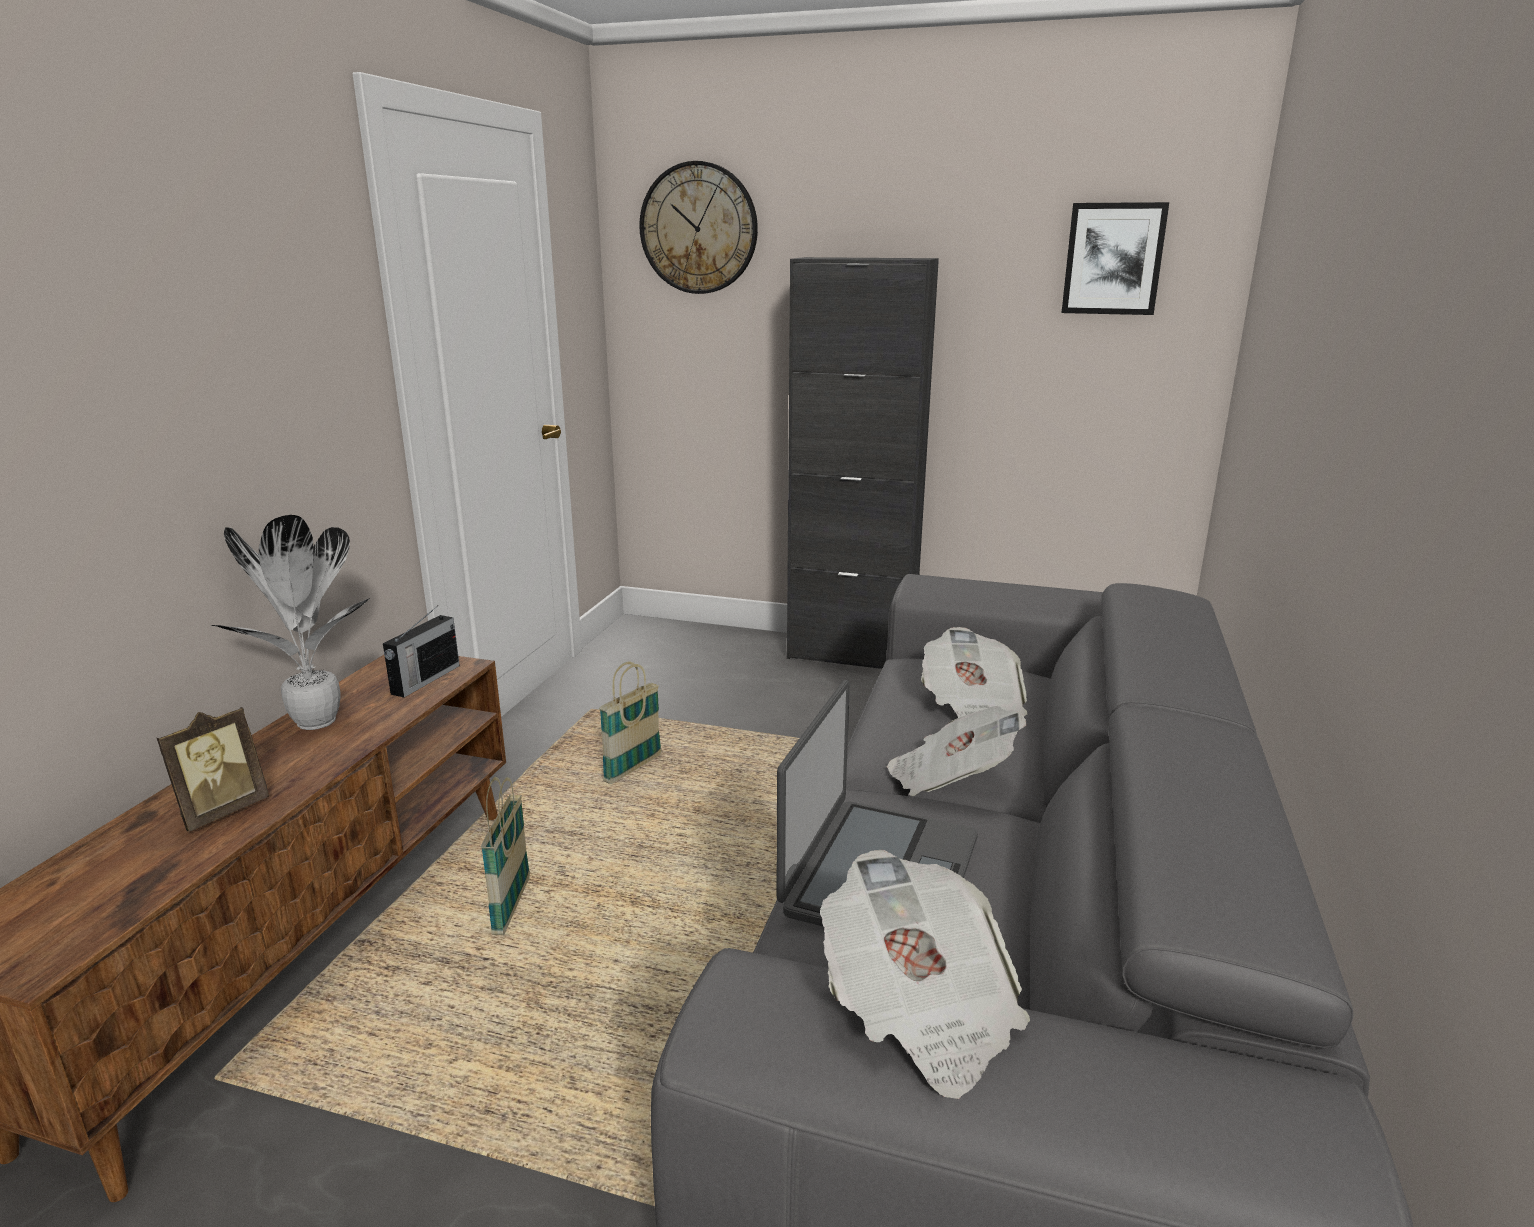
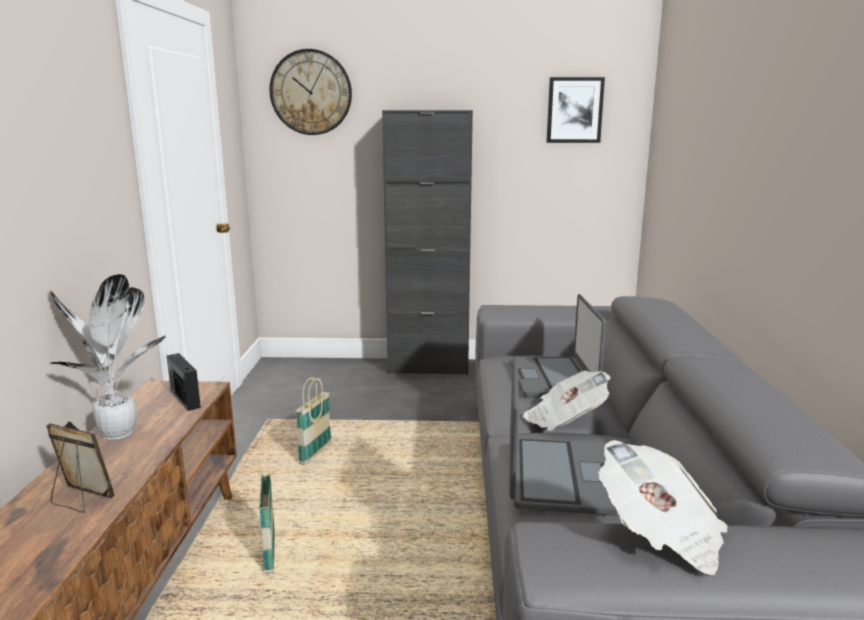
camera: 15 degrees left, 5 degrees down
picture frame [157,707,269,832] -> picture frame turned 90 degrees counterclockwise [46,421,115,513]
radio [383,608,460,698] -> radio turned 135 degrees clockwise [167,353,201,411]
newspaper [921,627,1027,718] -> laptop [510,294,606,398]

